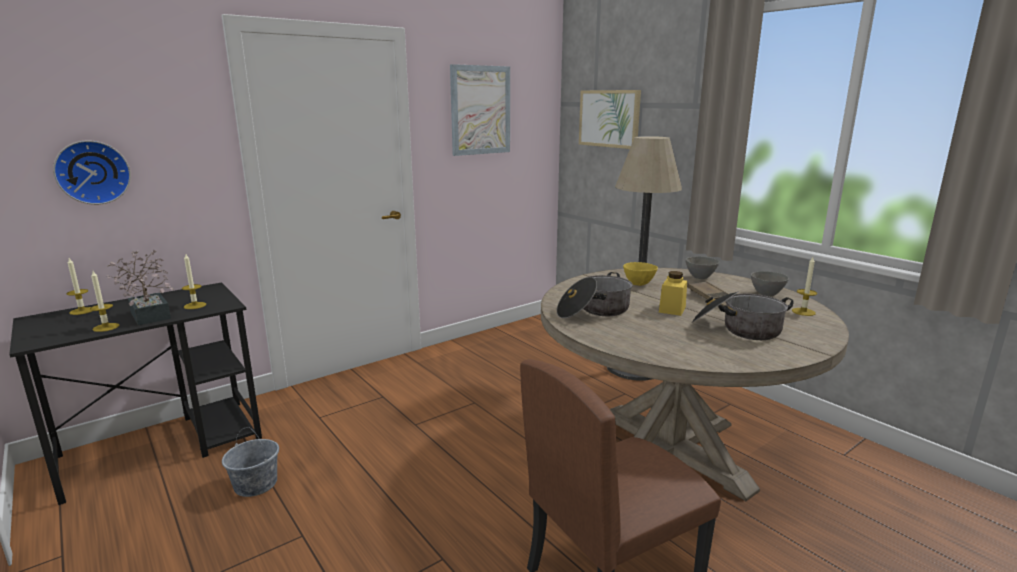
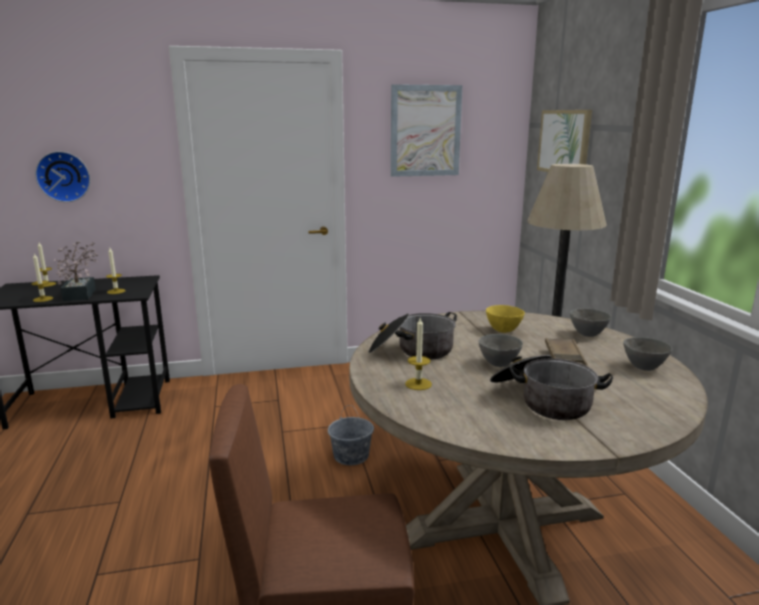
camera: 25 degrees right, 0 degrees up
grey bucket [222,427,279,497] -> grey bucket moved to [328,405,374,465]
yellow jar [659,271,687,316] -> grey bowl [479,334,523,367]
candle [792,257,817,316] -> candle moved to [405,318,432,390]

